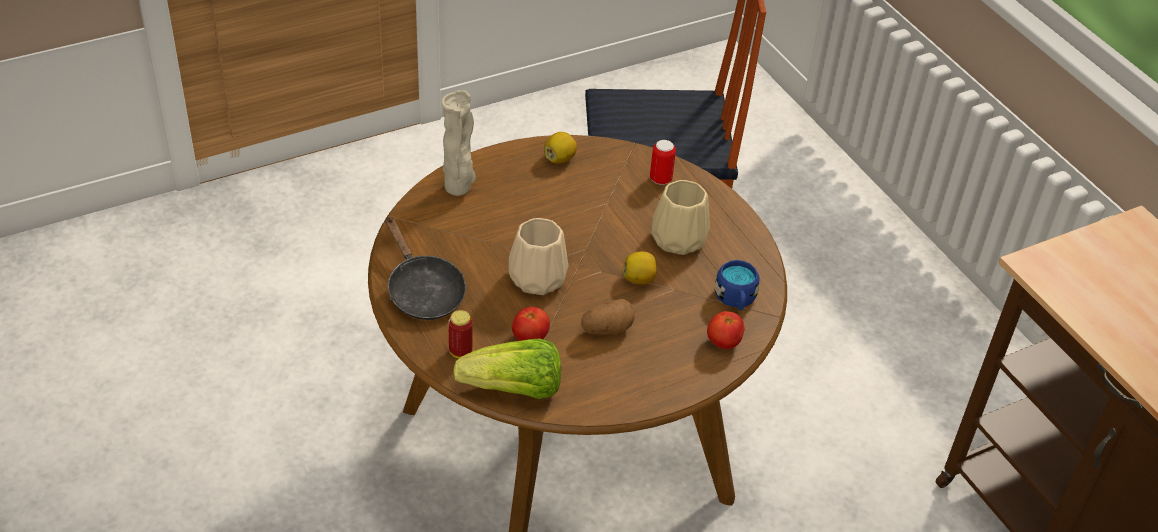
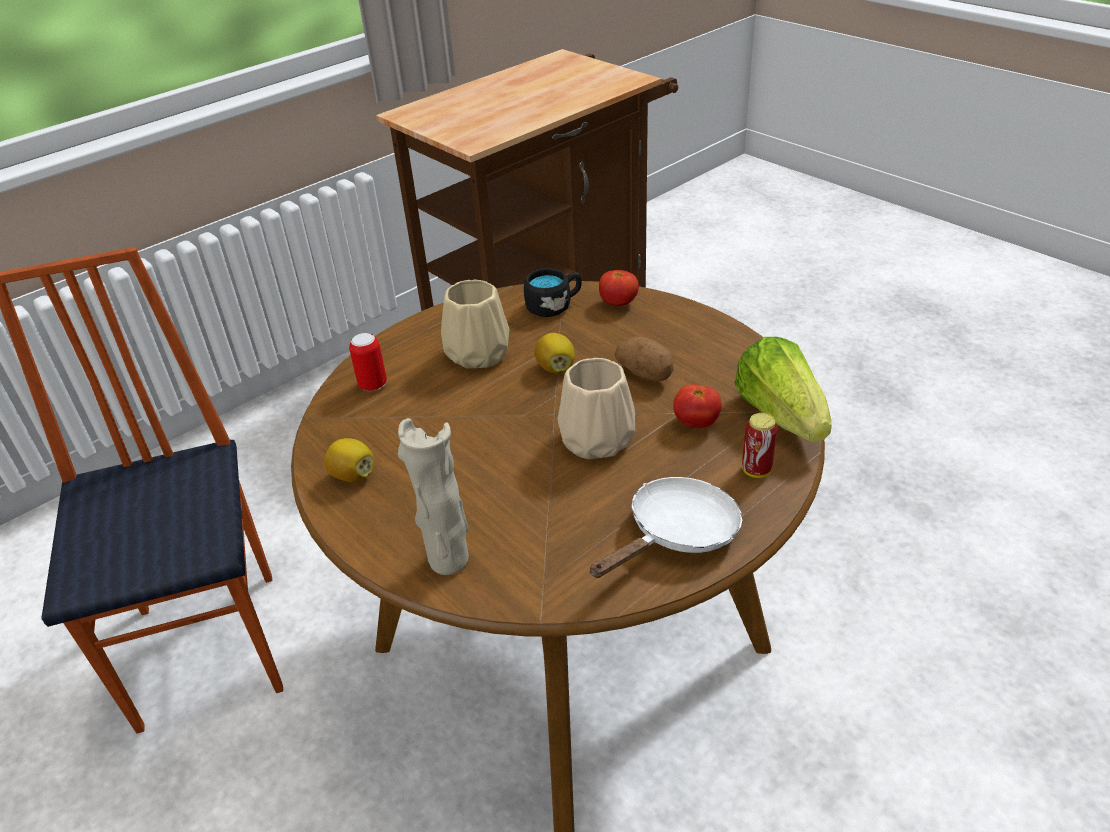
camera: 100 degrees left, 5 degrees down
black frying pan [385,217,466,320] -> white frying pan [589,477,742,578]
blue mug [715,260,759,310] -> black mug [524,268,582,317]

